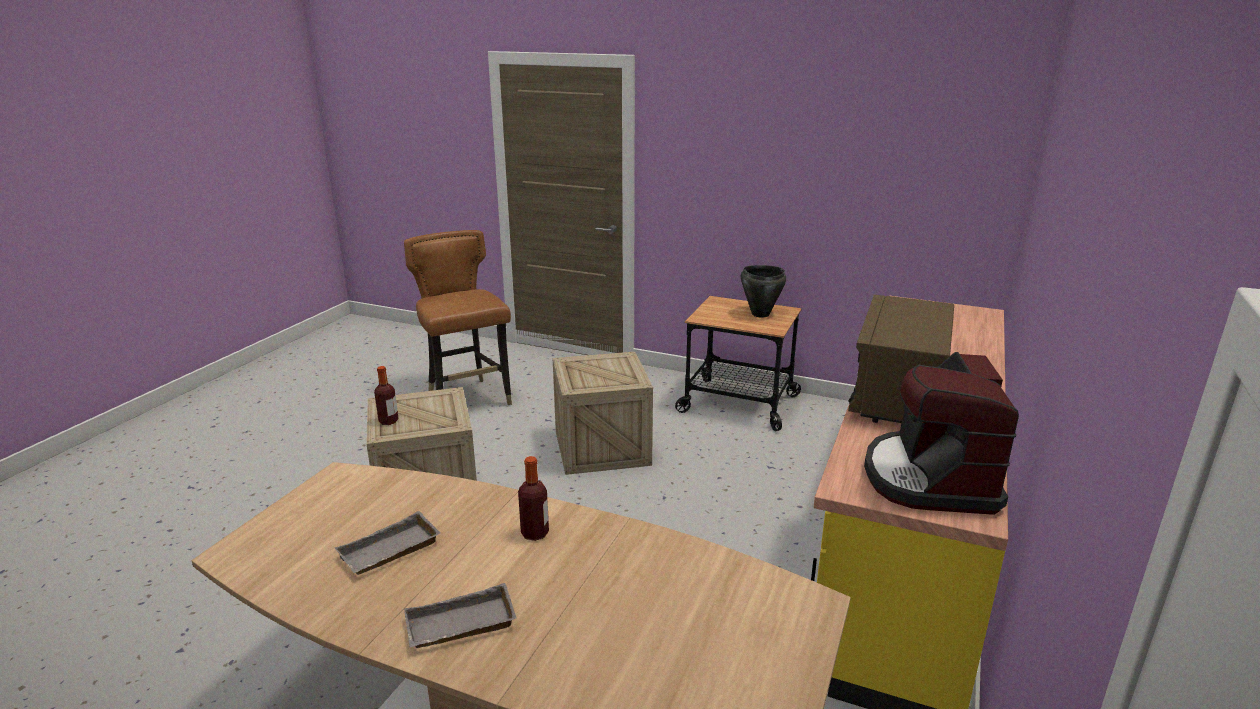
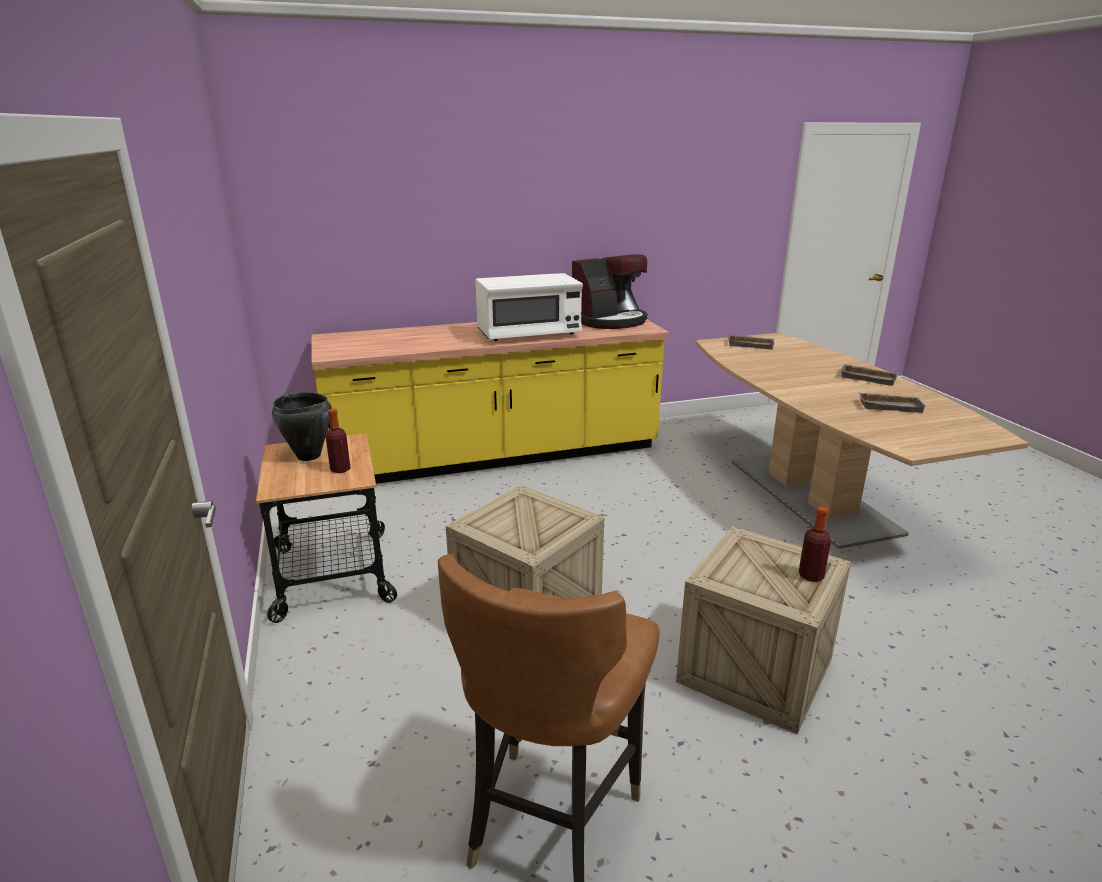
camera: 130 degrees left, 0 degrees up
bottle [518,456,549,541] -> bottle moved to [325,409,350,473]
brown microwave [848,295,954,423] -> white microwave [475,273,583,341]
none -> grey tray [727,334,775,349]

